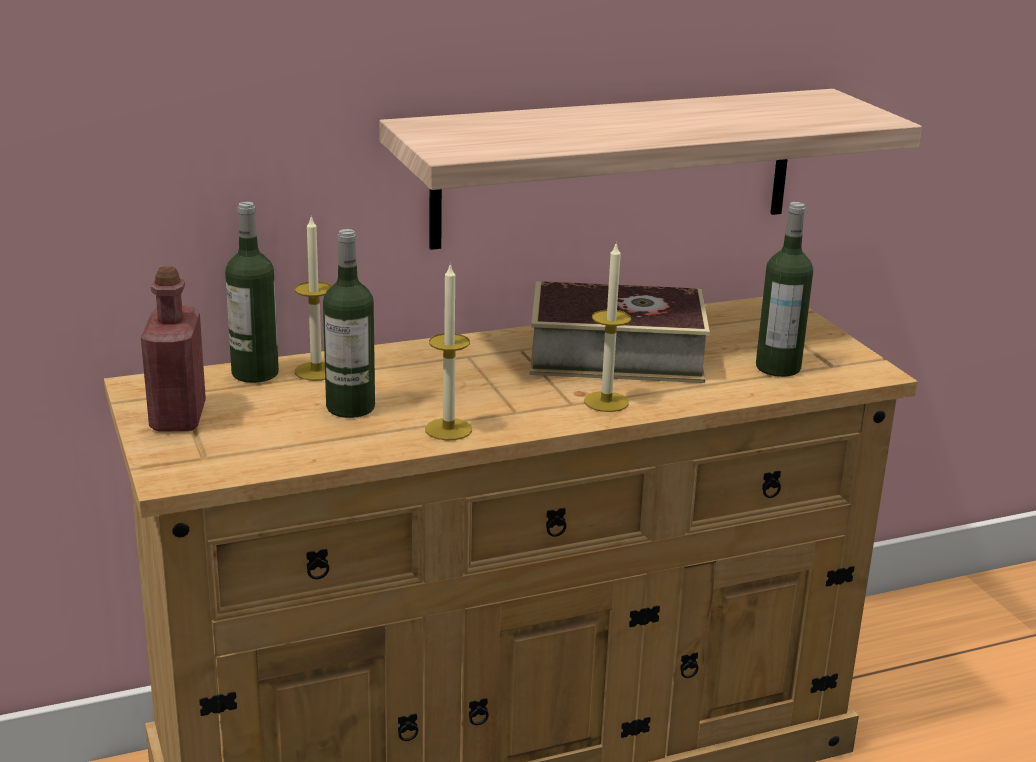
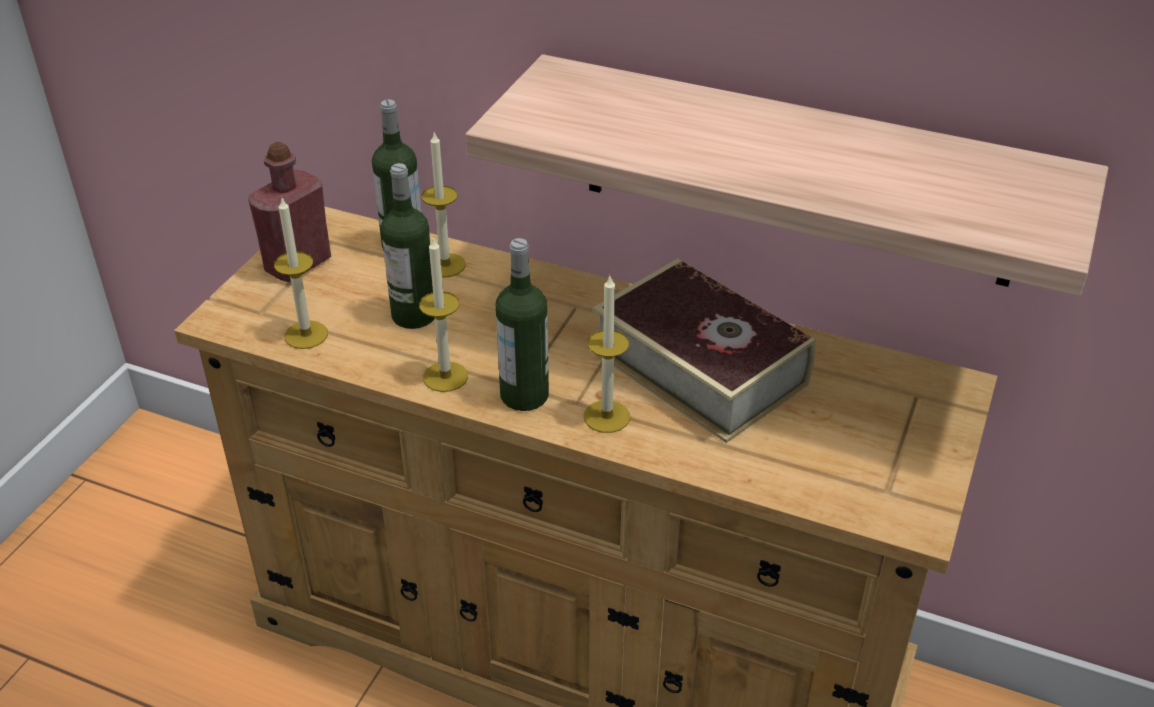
camera: 45 degrees right, 15 degrees up
bottle [756,202,813,377] -> bottle moved to [496,238,549,411]
none -> candle [274,198,328,349]

